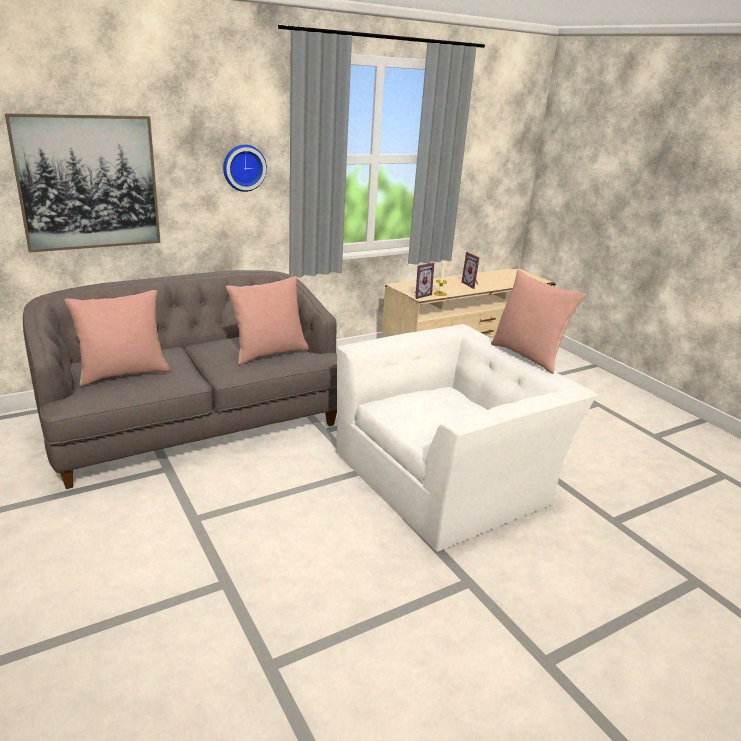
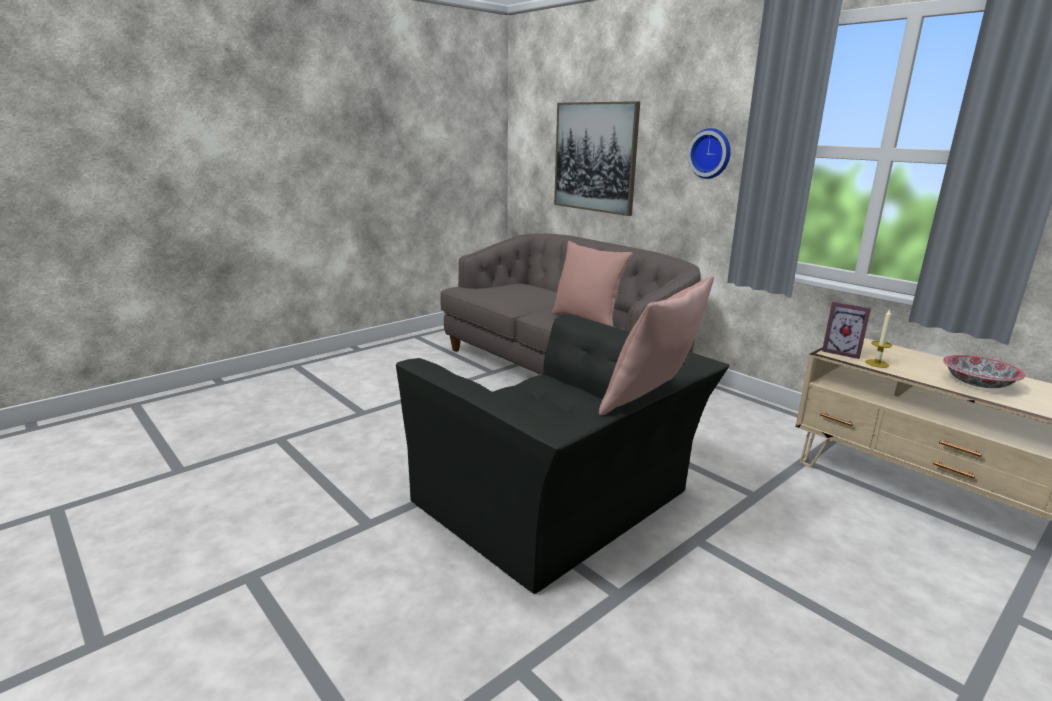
camera: 80 degrees right, 5 degrees down
pink pillow [65,290,170,386] -> none
white armchair [336,324,597,552] -> black armchair [396,314,729,594]
picture frame [462,252,479,289] -> bowl [943,355,1026,388]

